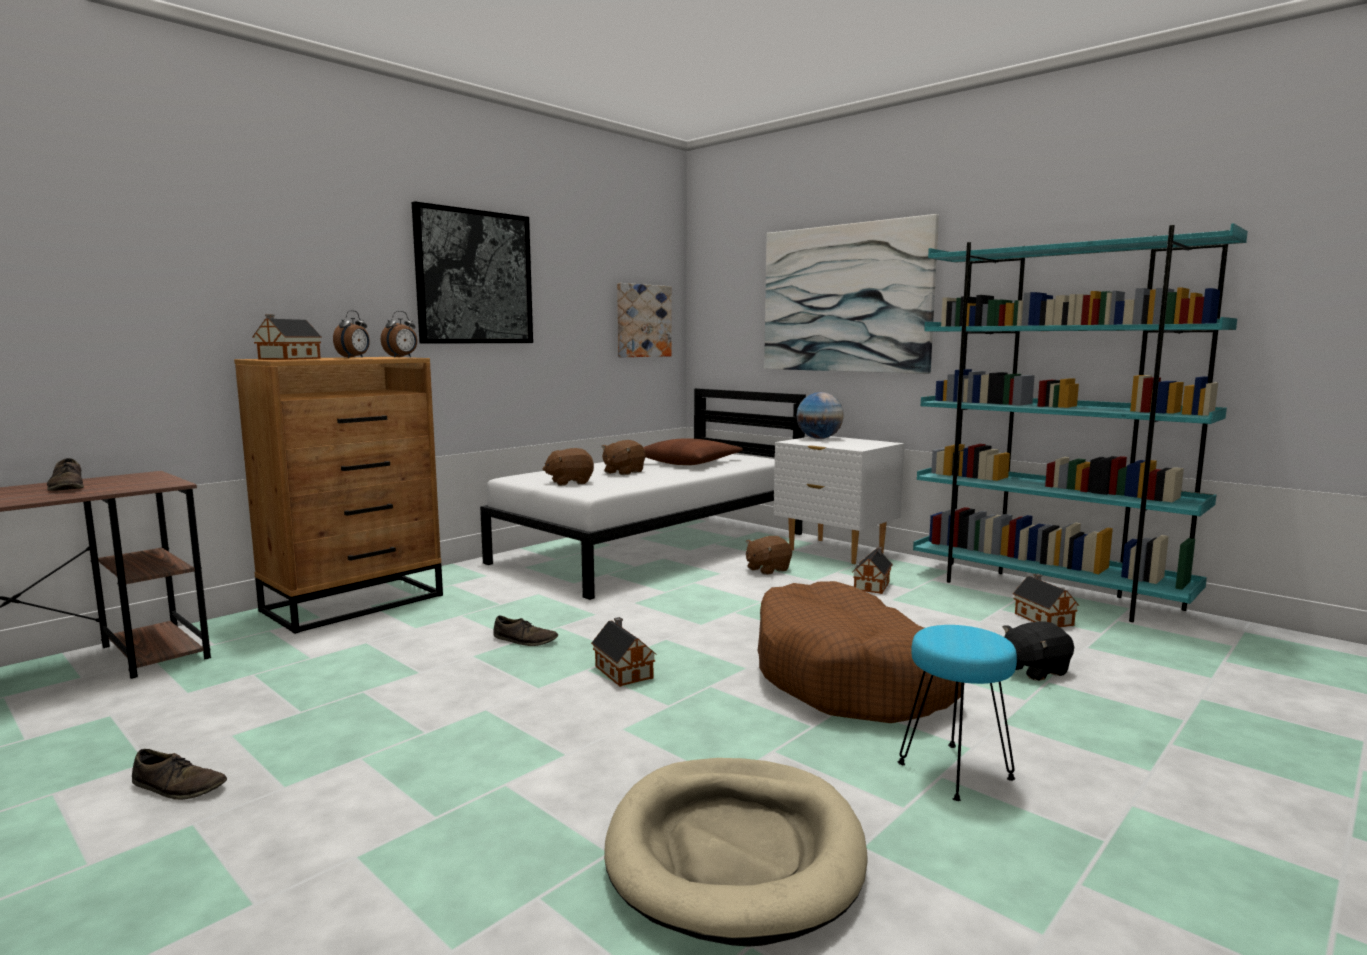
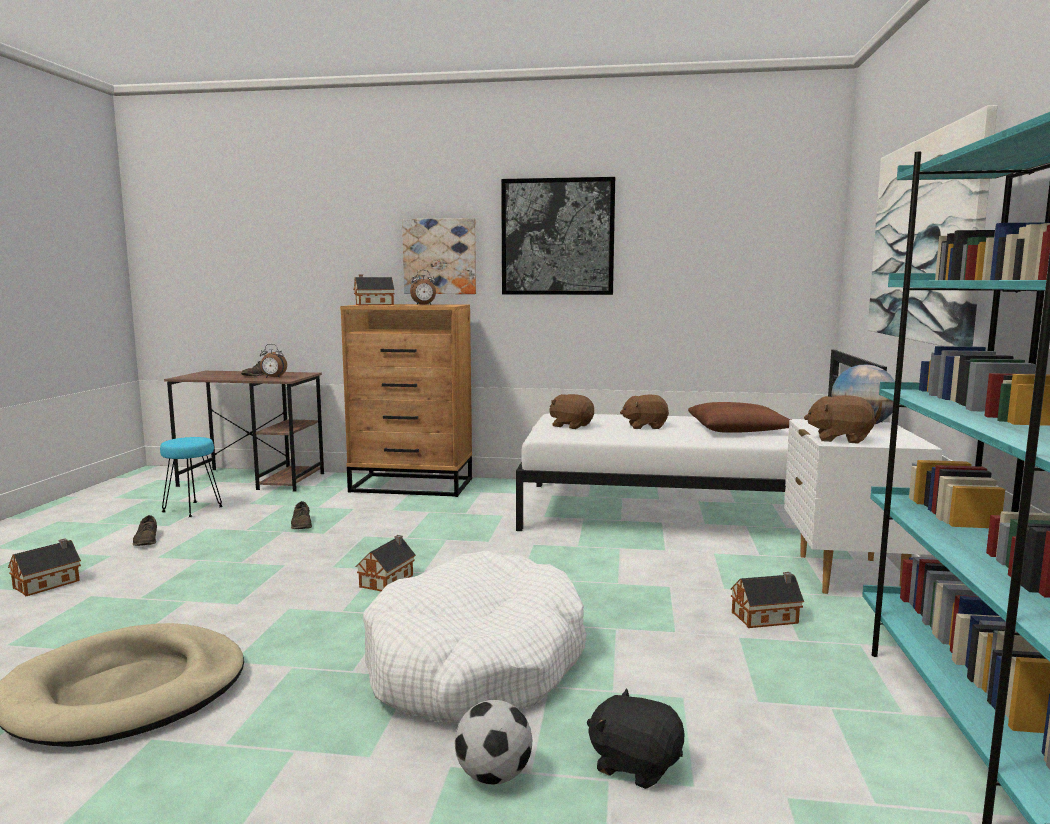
camera: 55 degrees right, 0 degrees up
alarm clock [381,311,417,358] -> alarm clock moved to [260,344,287,378]
brown shoe [493,615,558,646] -> brown shoe moved to [291,501,312,529]
picture [617,283,672,357] -> picture moved to [402,218,476,294]
brown plush toy [746,536,792,575] -> brown plush toy moved to [804,395,876,444]
brown dog bed [757,581,965,723] -> white dog bed [363,551,587,723]
turquoise stool [898,625,1017,801] -> turquoise stool moved to [160,437,223,517]
toy house [1013,574,1079,627] -> toy house moved to [8,539,81,596]
none -> football [454,700,533,785]

